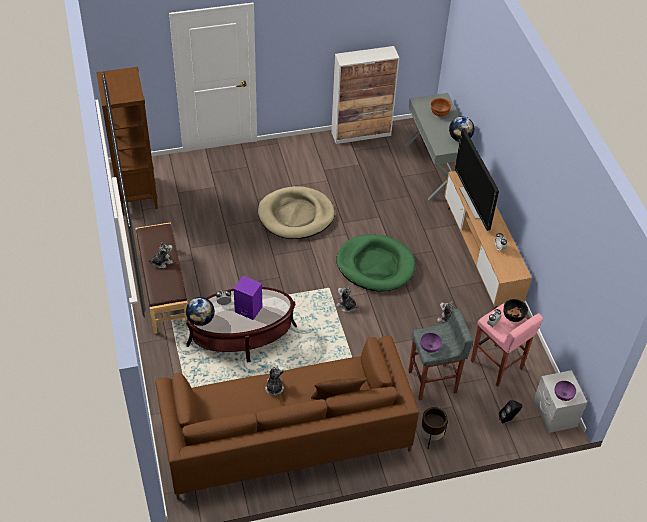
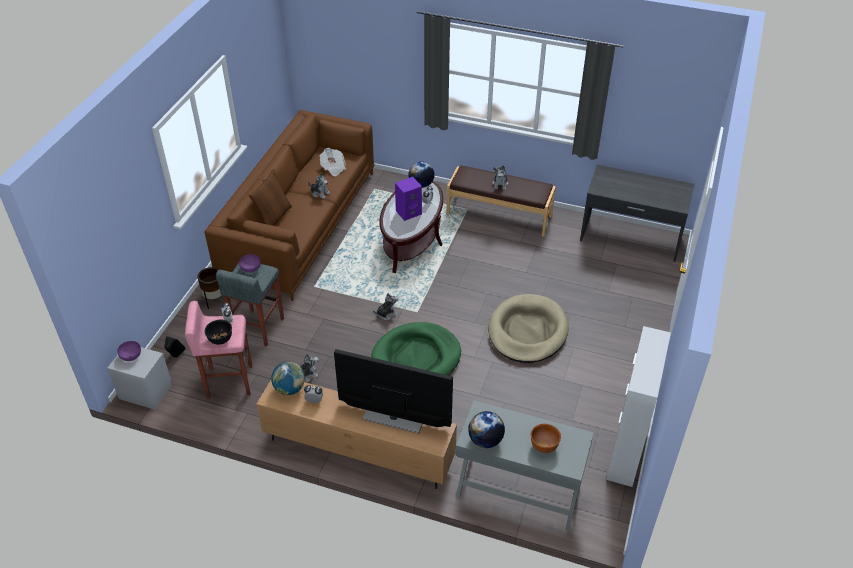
camera: 125 degrees right, 5 degrees down
brown bookcase [96,67,158,214] -> grey desk [580,164,694,262]
none -> globe [271,362,305,395]
none -> newspaper [320,148,346,176]

